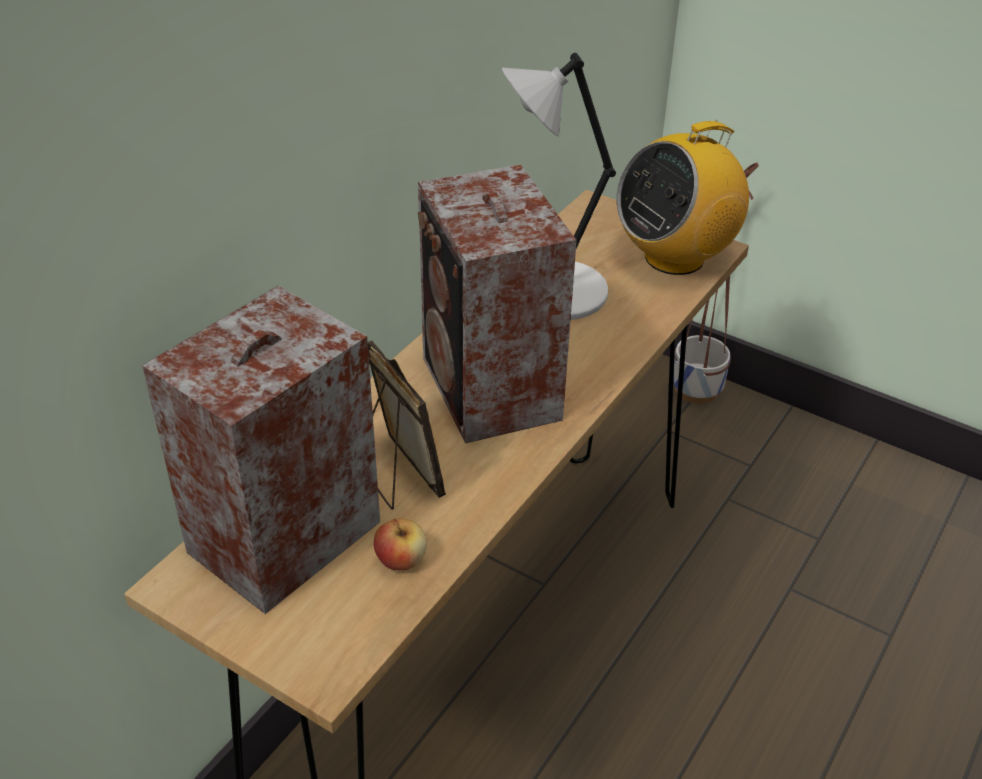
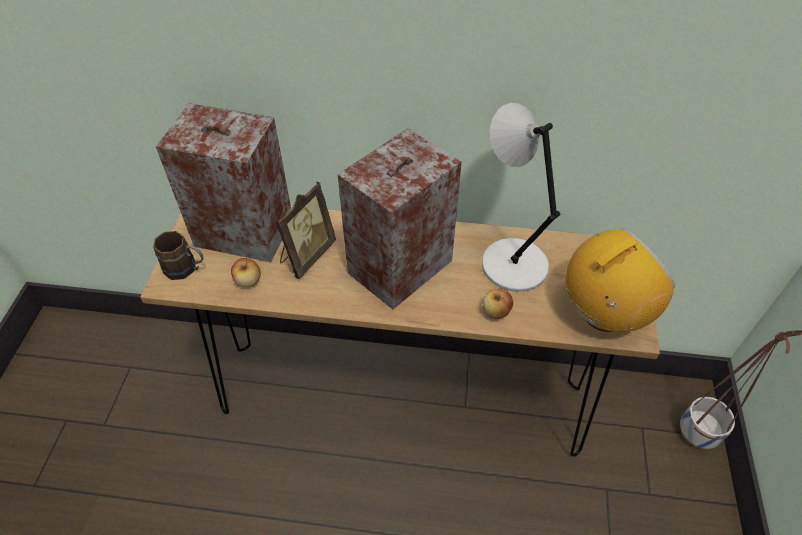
camera: 65 degrees right, 10 degrees up
radio [617,120,749,275] -> radio turned 120 degrees clockwise [566,228,676,332]
none -> brown mug [153,231,204,280]
none -> apple [483,289,513,319]

